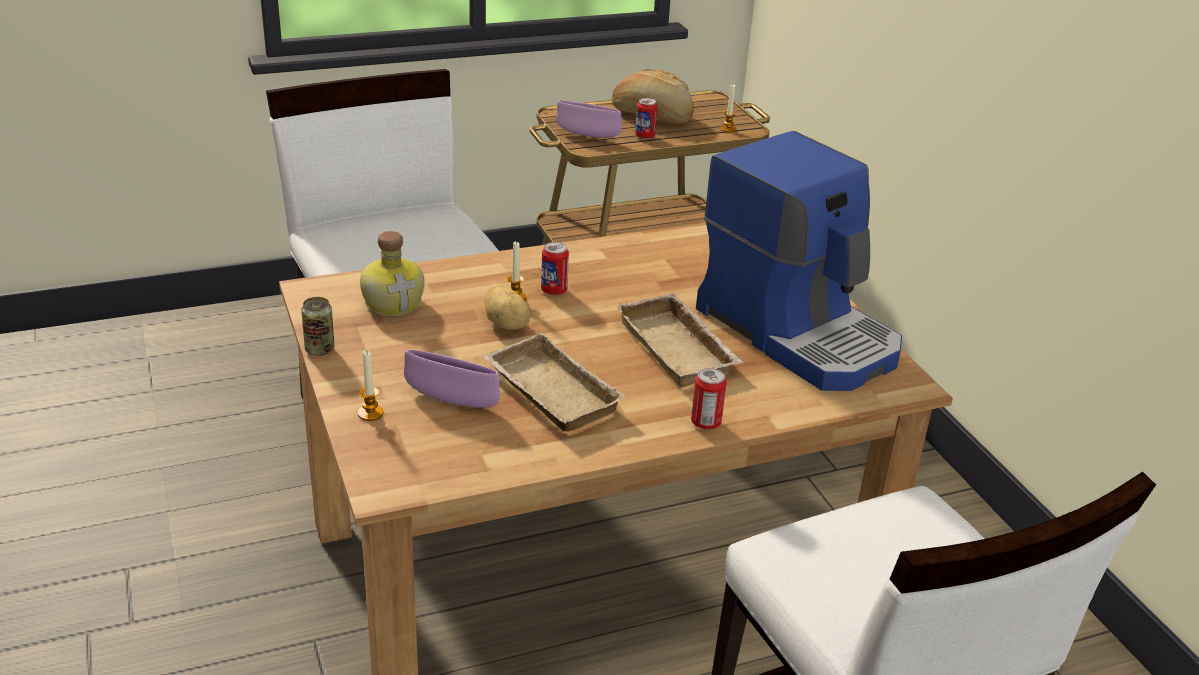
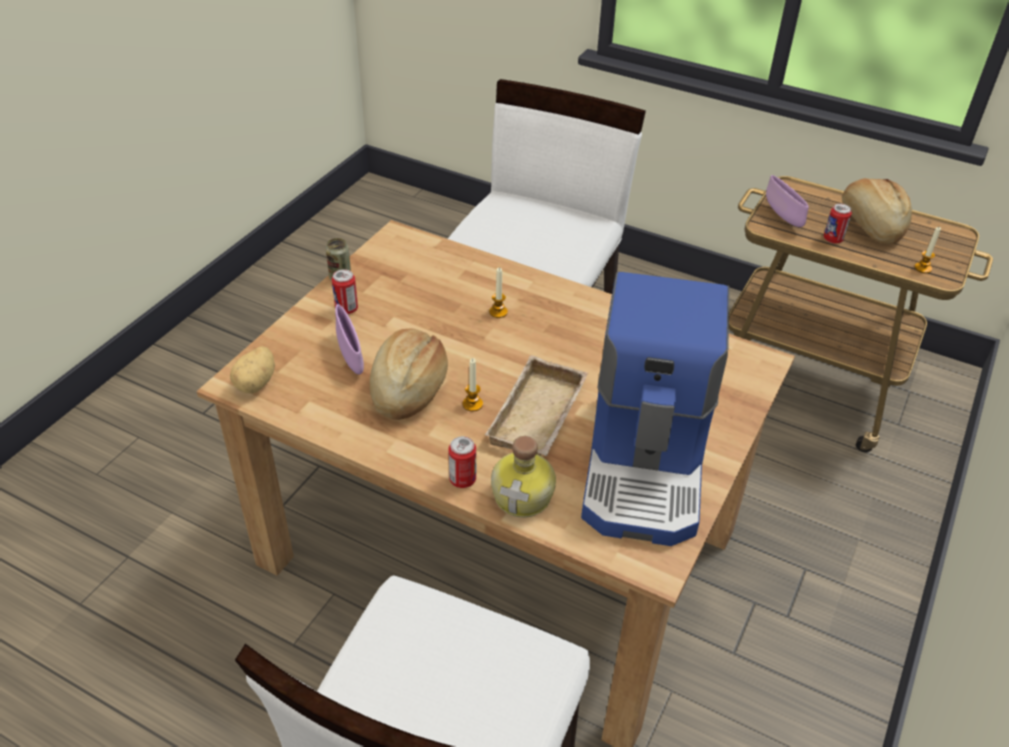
camera: 50 degrees right, 10 degrees up
candle [358,350,383,421] -> candle moved to [463,358,483,411]
bottle [360,231,424,316] -> bottle moved to [491,436,556,517]
beige tray [482,333,626,432] -> bread [369,328,448,420]
potato [485,283,530,330] -> potato moved to [230,346,275,393]
can [541,242,569,295] -> can moved to [332,269,358,314]

